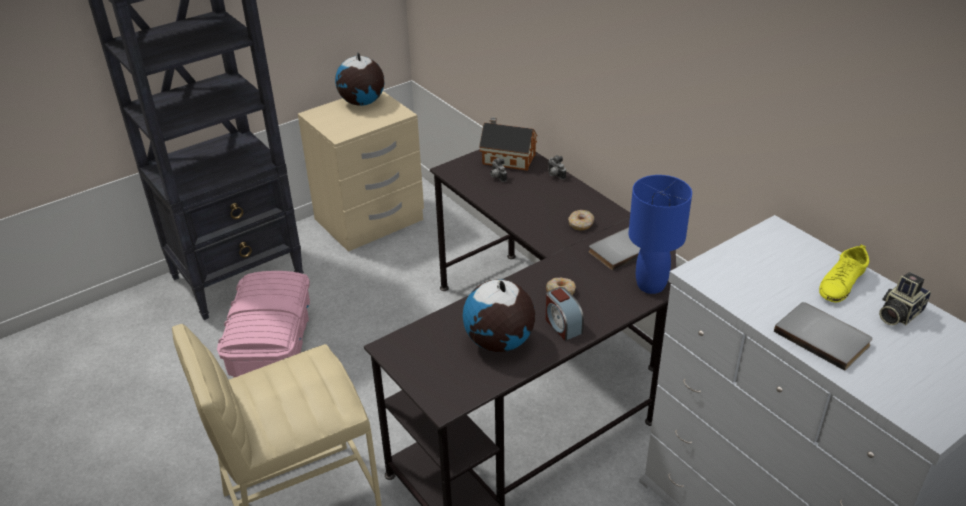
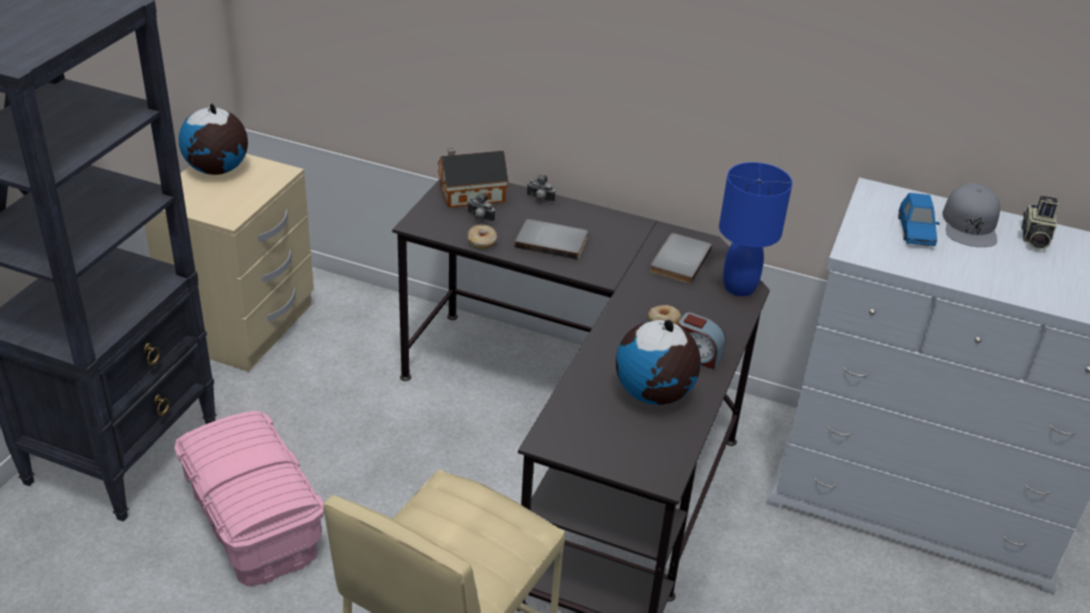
camera: 35 degrees left, 0 degrees up
donut [568,210,594,230] -> donut moved to [468,225,497,249]
grey book [774,302,872,371] -> grey book moved to [514,219,588,260]
yellow shoe [819,244,869,302] -> grey cap [942,183,1001,247]
none -> blue toy car [898,193,940,246]

